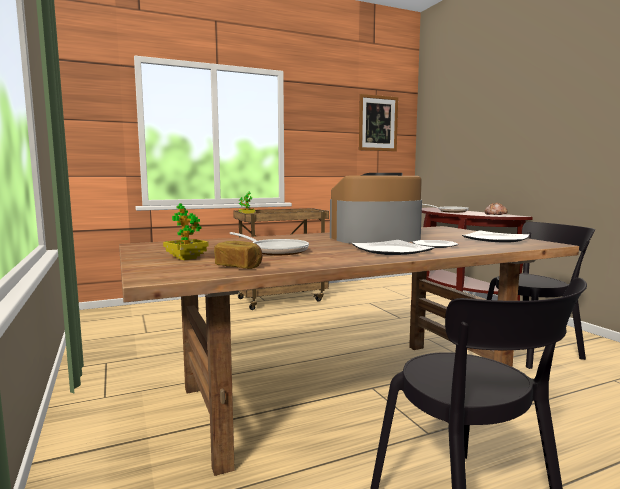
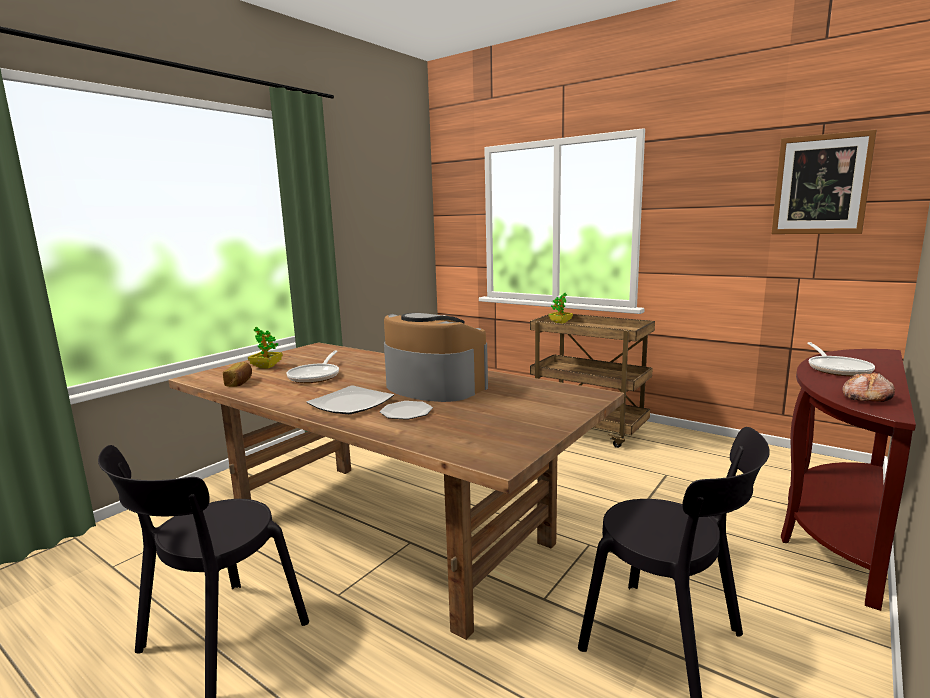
camera: 60 degrees right, 5 degrees up
plate [462,231,530,243] -> none

